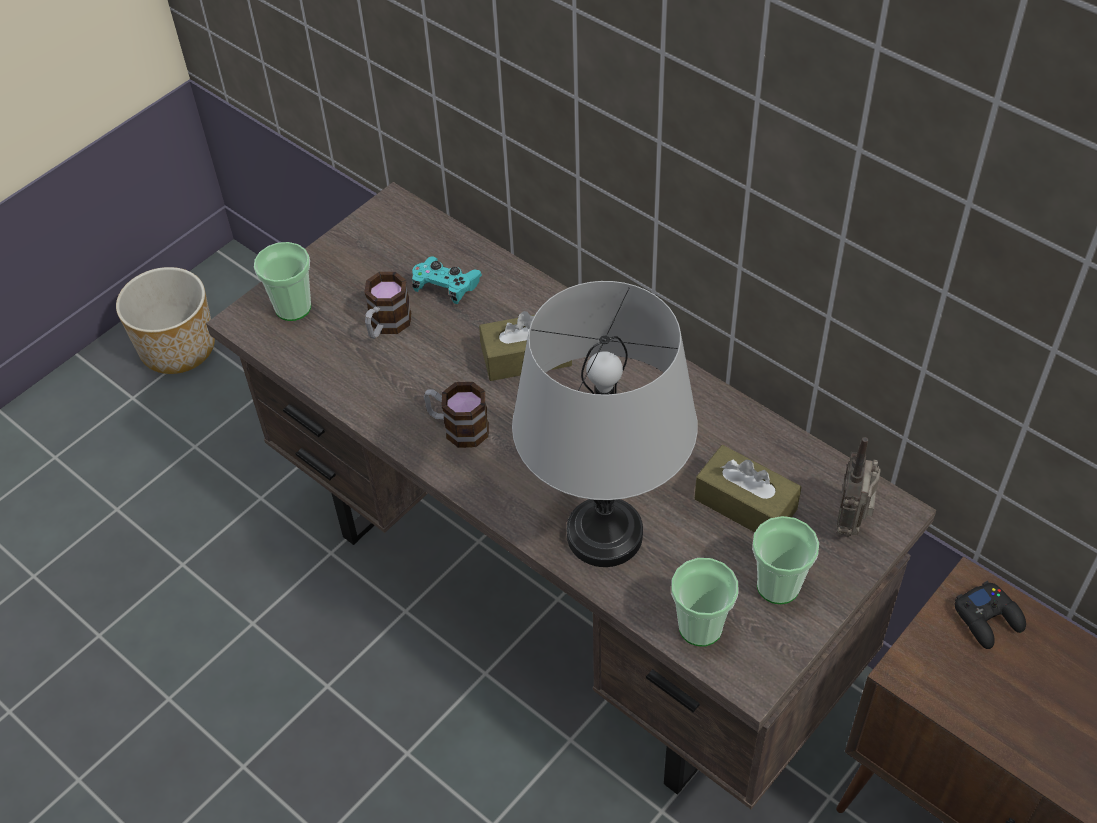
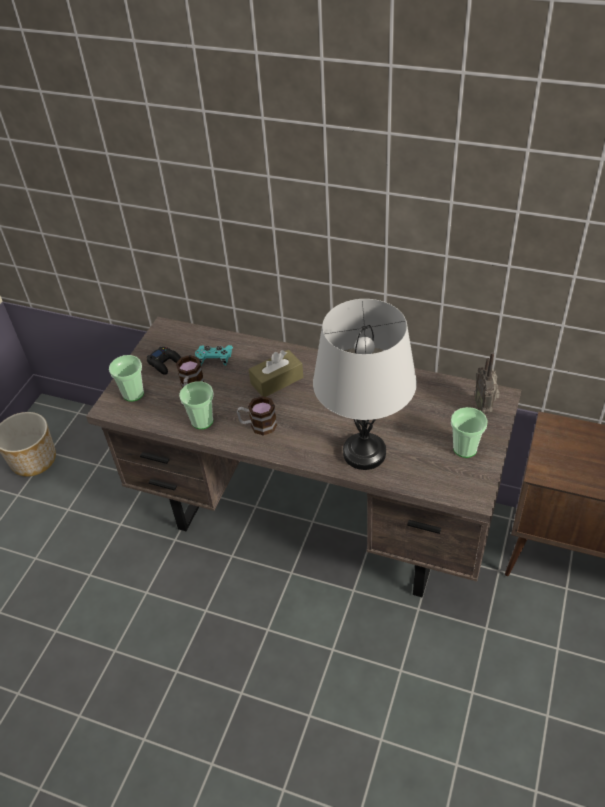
camera: 20 degrees left, 5 degrees down
cup [671,558,738,647] -> cup moved to [179,381,214,429]
brown tissue box [695,445,801,532] -> none
black game controller [955,581,1026,649] -> black game controller moved to [147,347,181,375]

